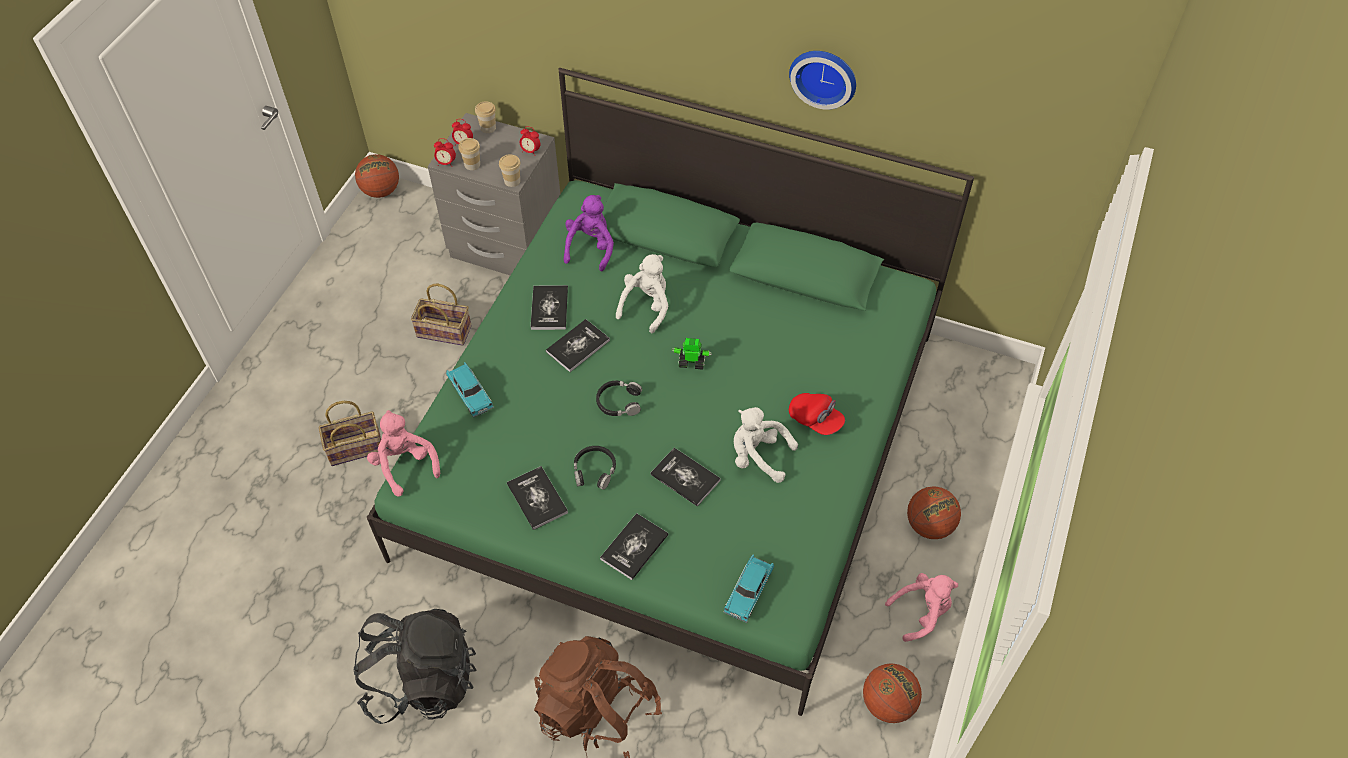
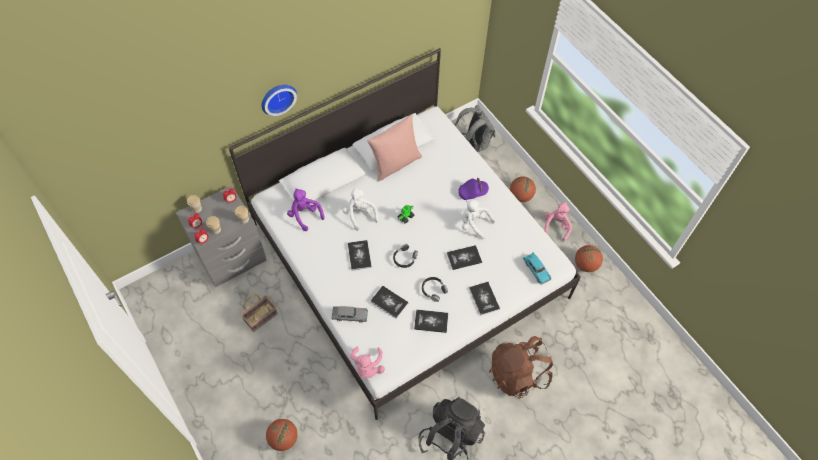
camera: 55 degrees left, 5 degrees up
basket [319,401,381,466] -> none
basketball [355,154,399,198] -> basketball moved to [266,419,298,451]
green bed [367,68,974,716] -> white bed [229,48,581,420]
pink plush toy [367,410,440,497] -> pink plush toy turned 90 degrees counterclockwise [350,346,385,379]
turquoise toy car [446,362,494,418] -> grey toy car [332,306,368,323]
book [531,285,568,330] -> book moved to [370,286,409,319]
white plush toy [734,407,798,483] -> white plush toy turned 60 degrees clockwise [462,200,495,239]
wall clock [789,51,856,110] -> wall clock moved to [262,85,297,116]
red cap [789,393,845,435] -> purple cap [458,178,489,200]
none -> pink pillow [367,114,422,182]
none -> grey backpack [455,105,495,152]

